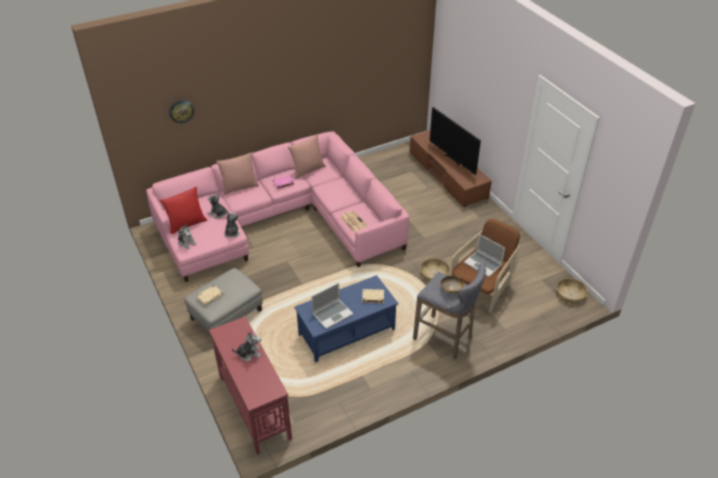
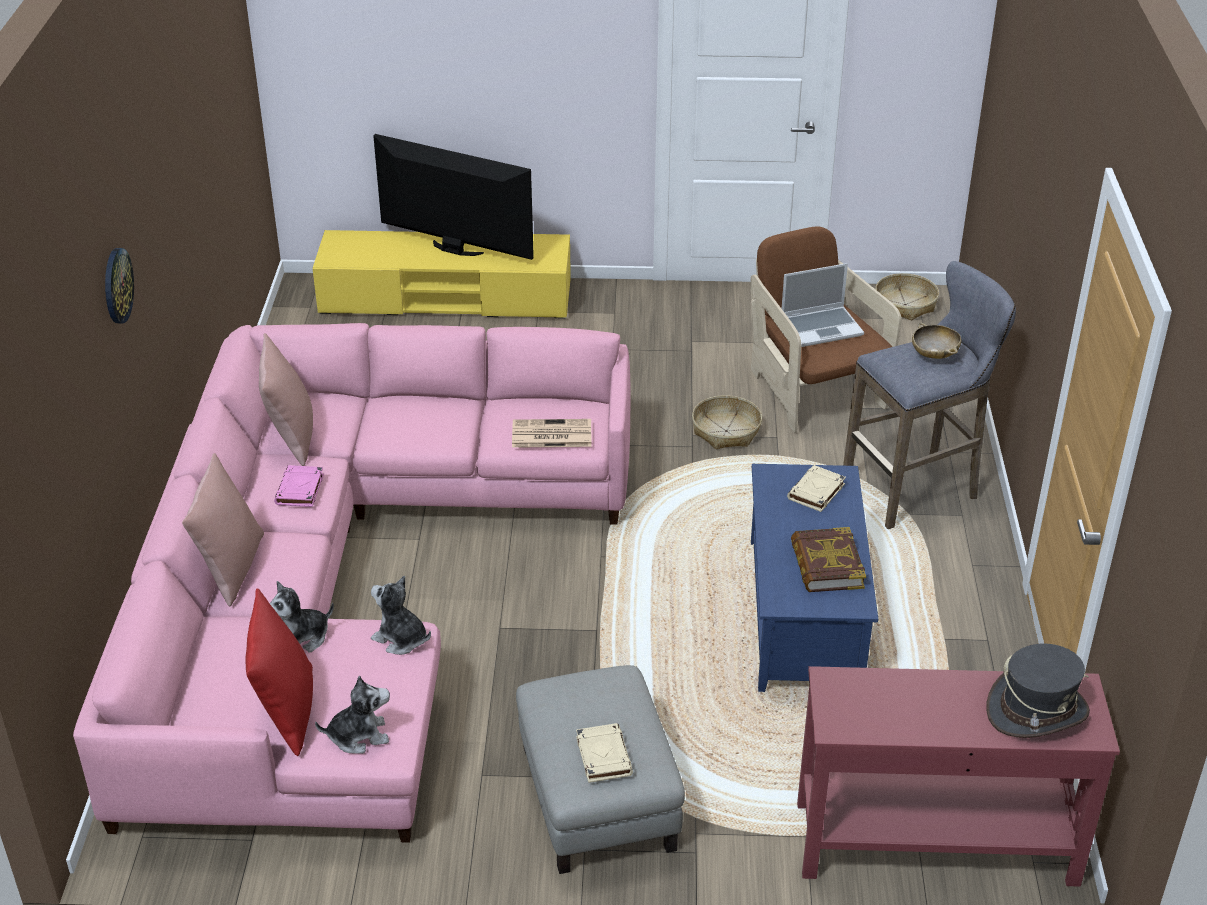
camera: 60 degrees left, 5 degrees down
wall clock [169,100,194,123] -> wall clock moved to [105,248,134,323]
plush toy [232,332,261,361] -> none
laptop [311,283,353,329] -> book [791,527,866,592]
brown tv stand [410,130,492,207] -> yellow tv stand [313,230,571,319]
television [430,107,481,175] -> television turned 150 degrees counterclockwise [373,134,534,260]
none -> grey hat [986,644,1090,738]

